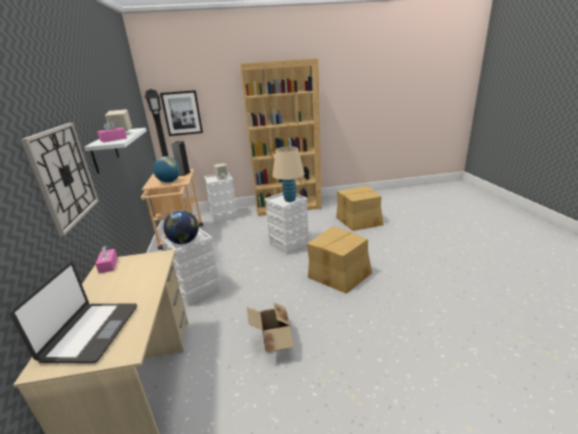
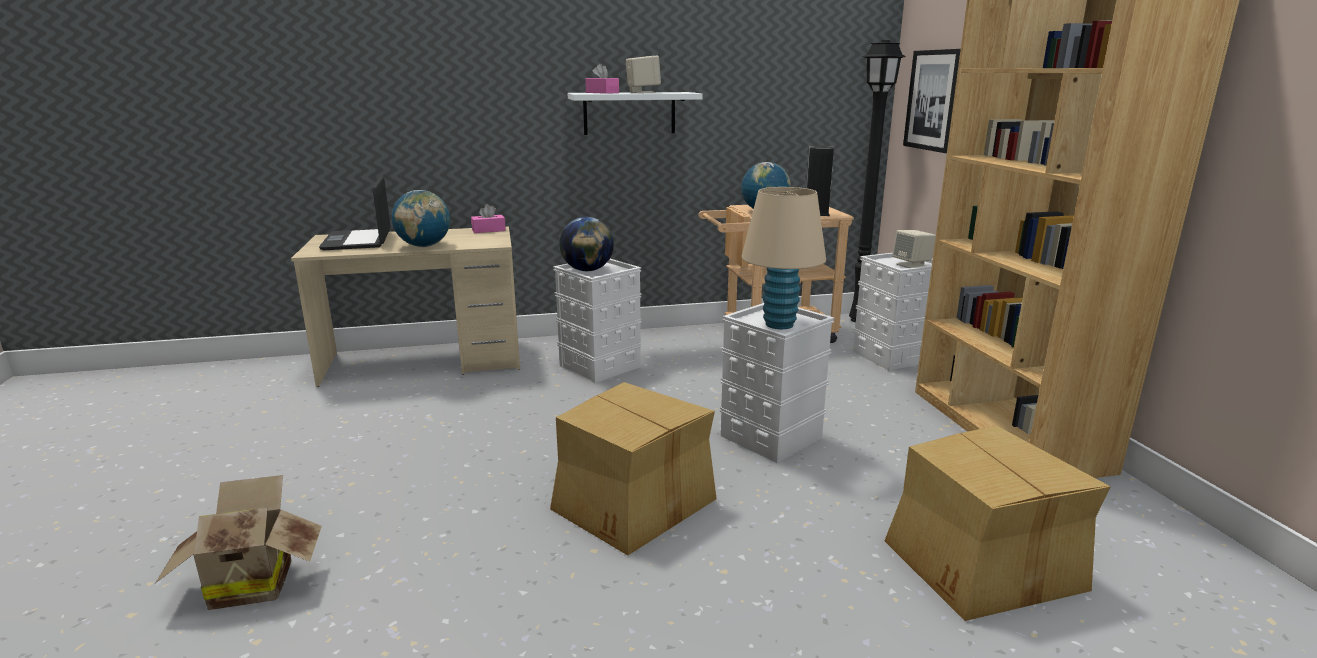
camera: 85 degrees right, 5 degrees down
laptop [10,262,137,363] -> laptop turned 75 degrees clockwise [319,176,391,250]
wall clock [21,123,98,236] -> none
cardboard box [247,302,294,352] -> cardboard box moved to [155,475,322,610]
none -> globe [392,190,450,247]

